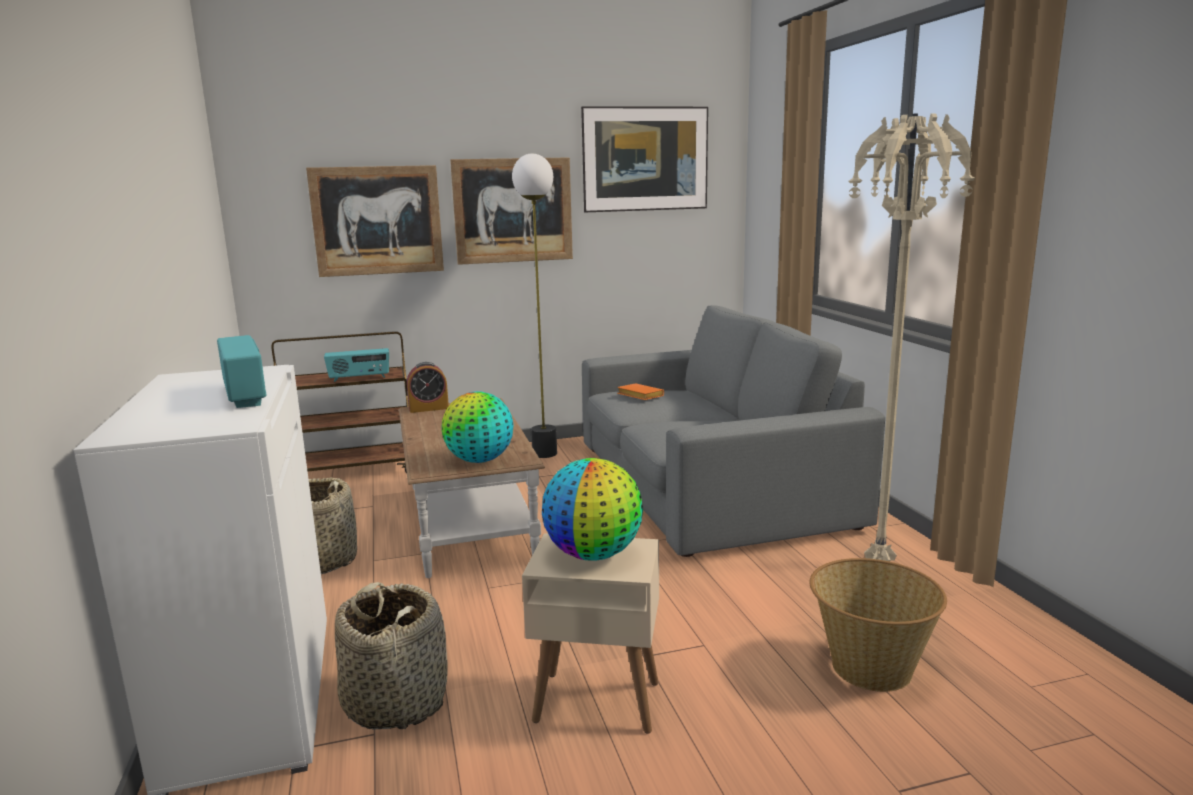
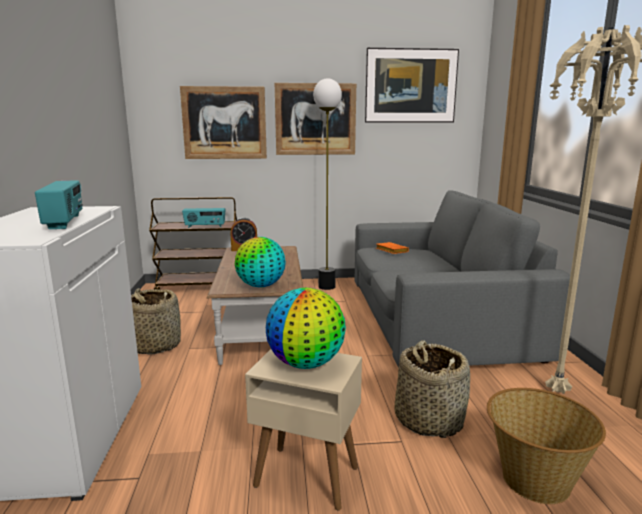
camera: 10 degrees right, 0 degrees up
basket [335,582,448,729] -> basket moved to [394,341,470,438]

